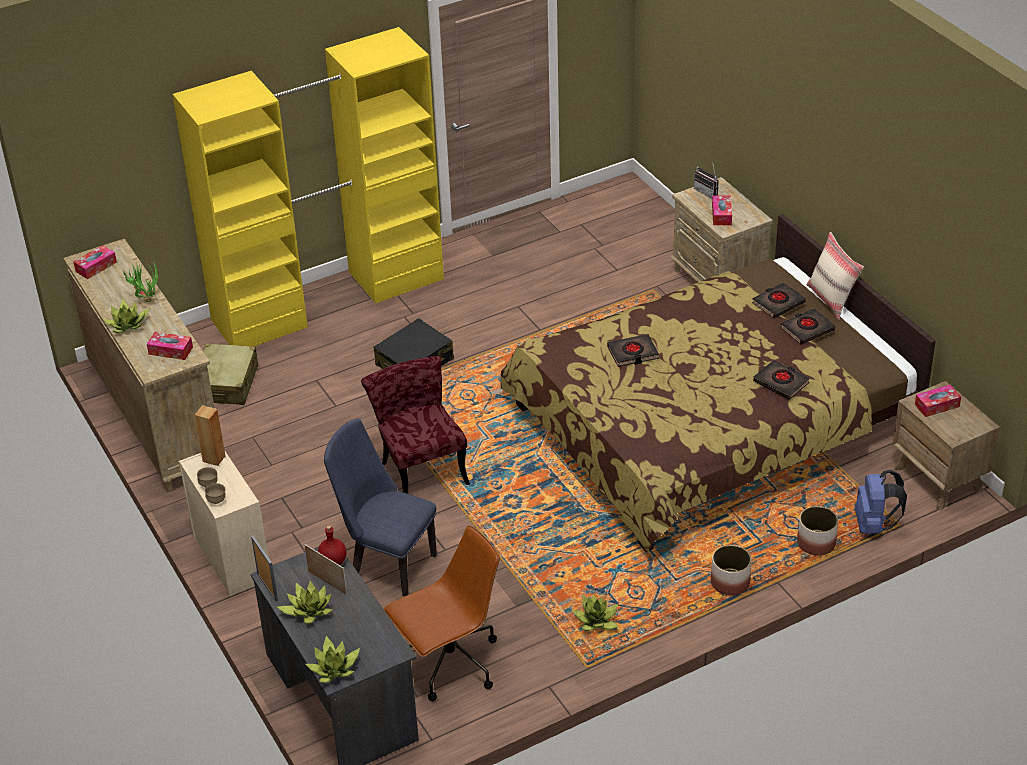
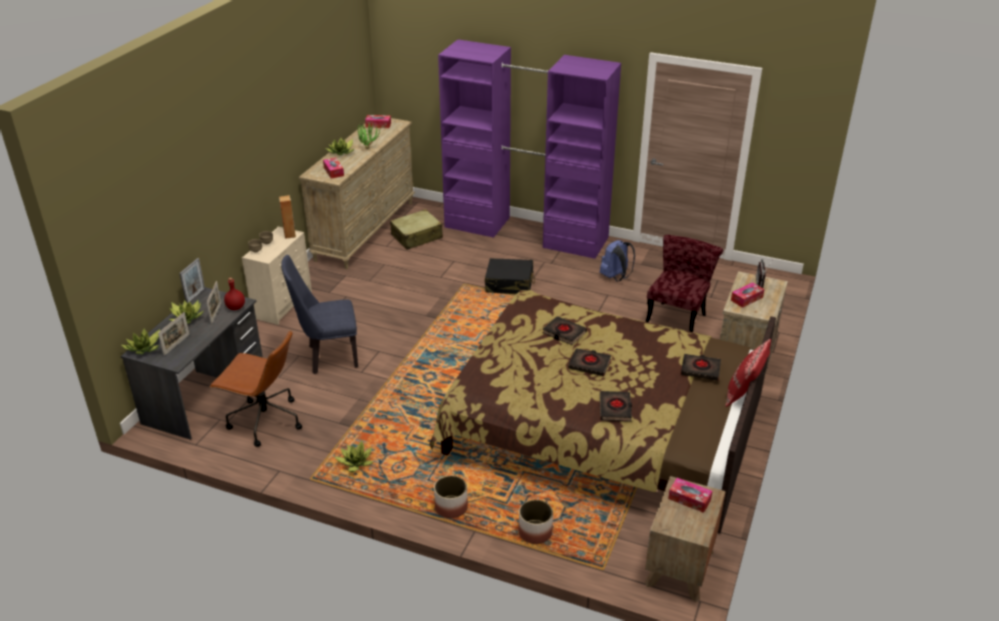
camera: 50 degrees right, 5 degrees down
yellow wardrobe [173,27,444,346] -> purple wardrobe [438,39,621,259]
blue chair [324,418,437,597] -> blue chair turned 90 degrees counterclockwise [281,255,358,374]
red chair [361,356,470,494] -> red chair moved to [645,235,723,332]
black book [780,308,835,345] -> black book moved to [568,348,611,376]
beige pillow [807,232,864,320] -> red pillow [725,339,771,407]
blue backpack [855,470,907,534] -> blue backpack moved to [600,240,635,282]
none -> picture frame [158,312,190,356]

